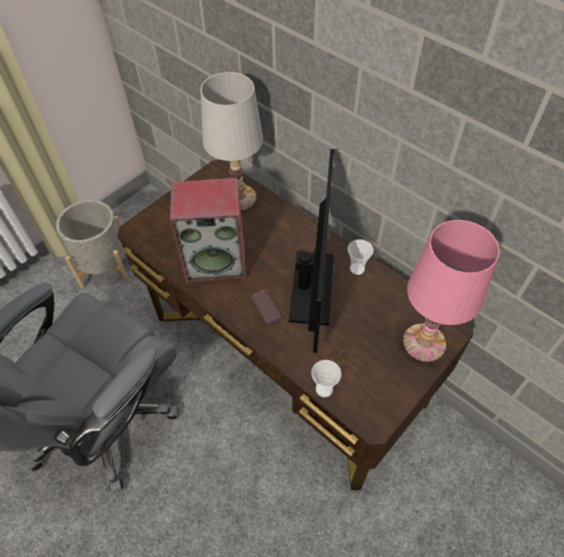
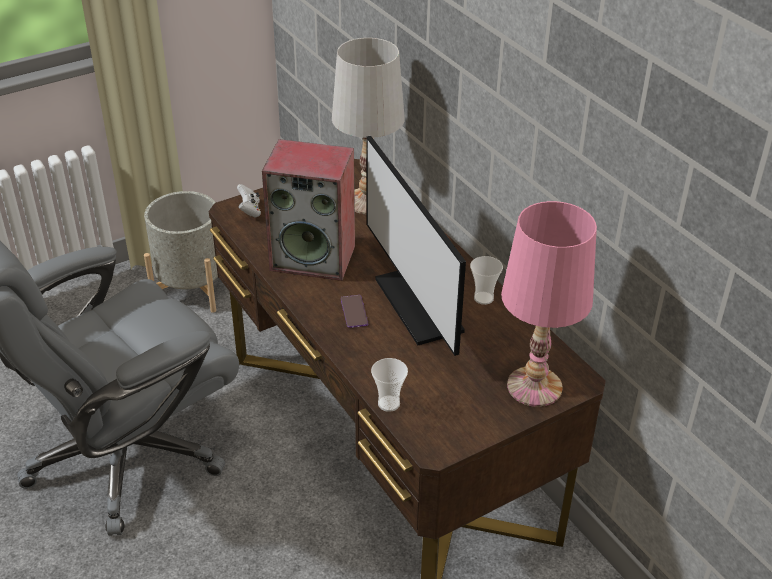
camera: 15 degrees right, 15 degrees down
monitor [289,149,334,353] -> monitor turned 135 degrees clockwise [366,136,466,356]
none -> white game controller [237,184,261,217]

